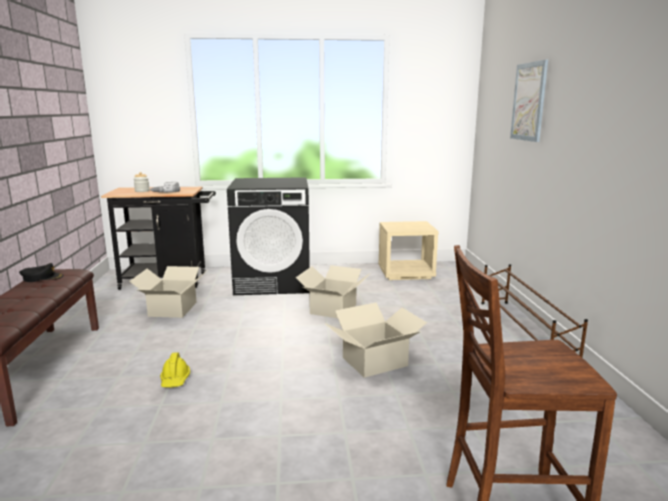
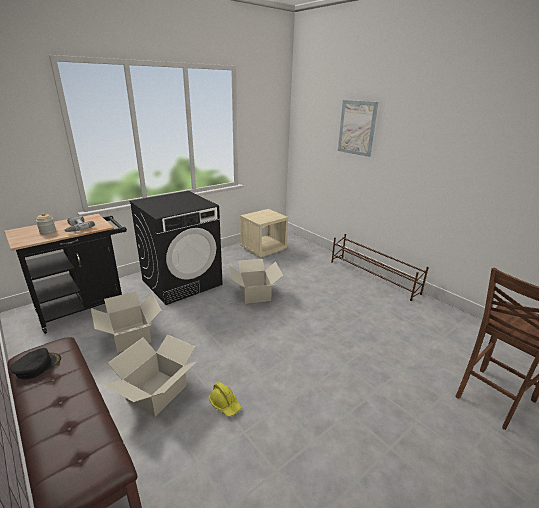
camera: 35 degrees left, 10 degrees up
cardboard box [324,303,427,378] -> cardboard box moved to [103,335,196,417]

